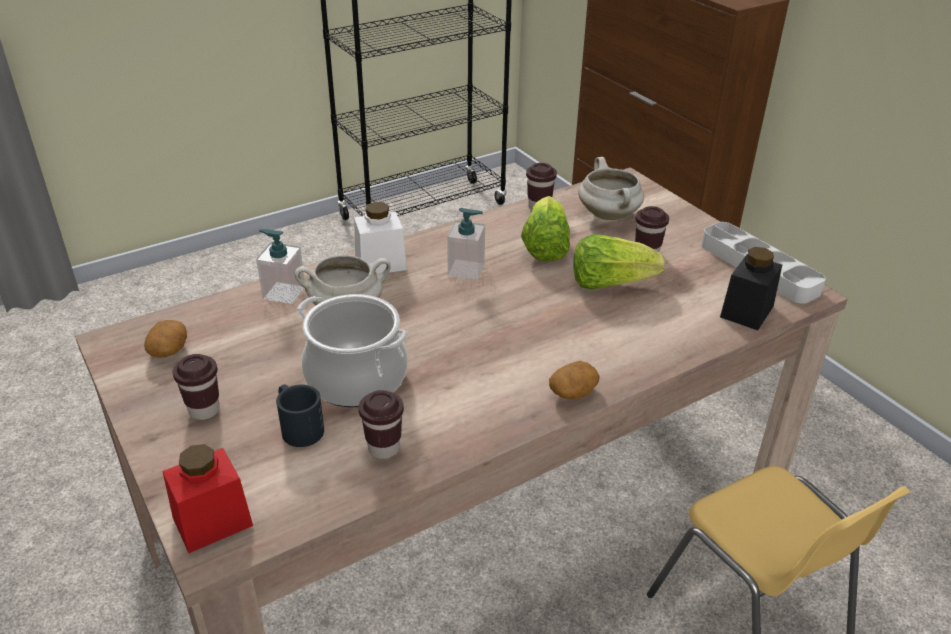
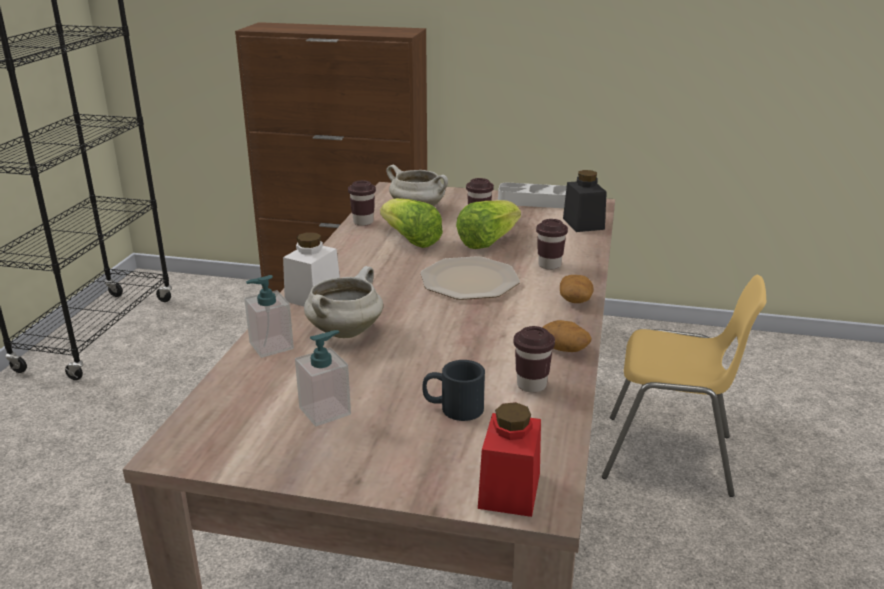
camera: 45 degrees left, 10 degrees down
potato [144,320,187,357] -> potato moved to [542,320,591,352]
brown cup [172,354,220,420] -> brown cup moved to [536,219,568,270]
cooking pot [297,294,408,407] -> none
soap dispenser [447,208,485,280] -> soap dispenser moved to [295,330,351,427]
none -> plate [420,256,520,300]

